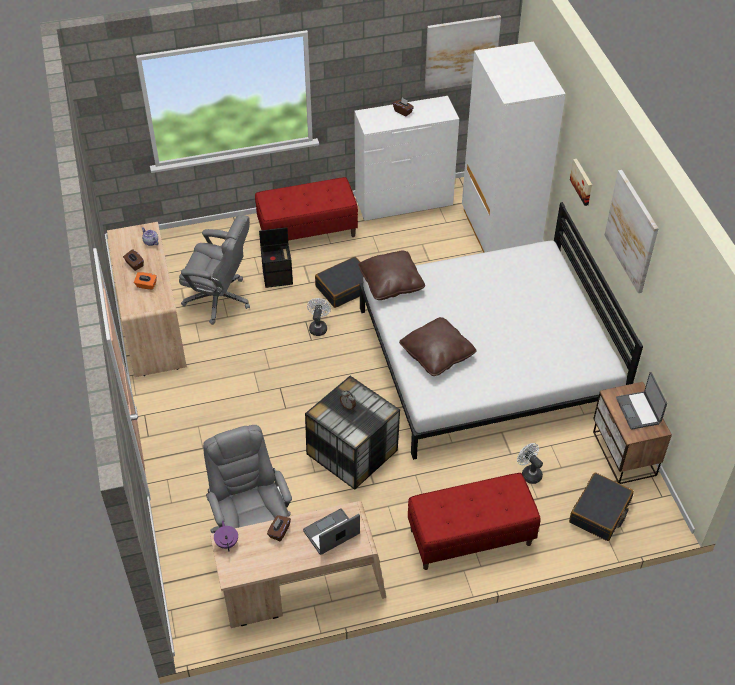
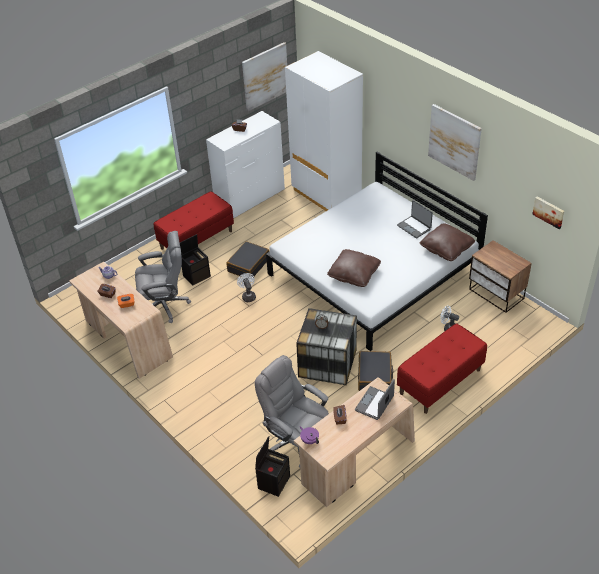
camera: 25 degrees left, 5 degrees down
brown pillow [358,251,425,300] -> brown pillow moved to [420,223,475,261]
black suitcase [569,472,634,541] -> black suitcase moved to [358,351,394,391]
picture [570,159,592,206] -> picture moved to [532,197,565,229]
laptop [616,372,667,430] -> laptop moved to [397,200,433,239]
none -> black storage box [255,436,290,497]

